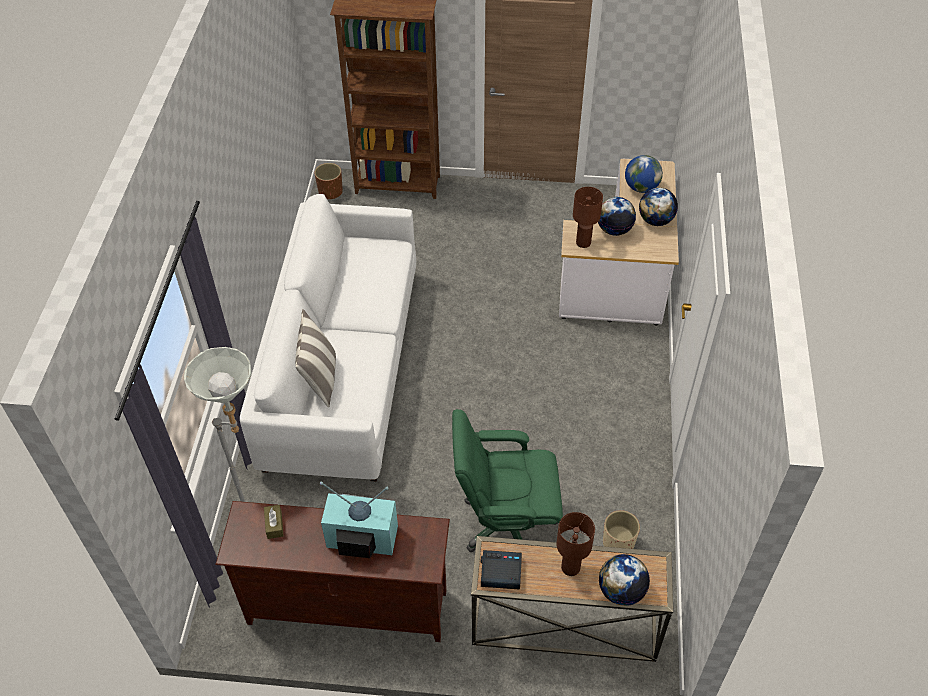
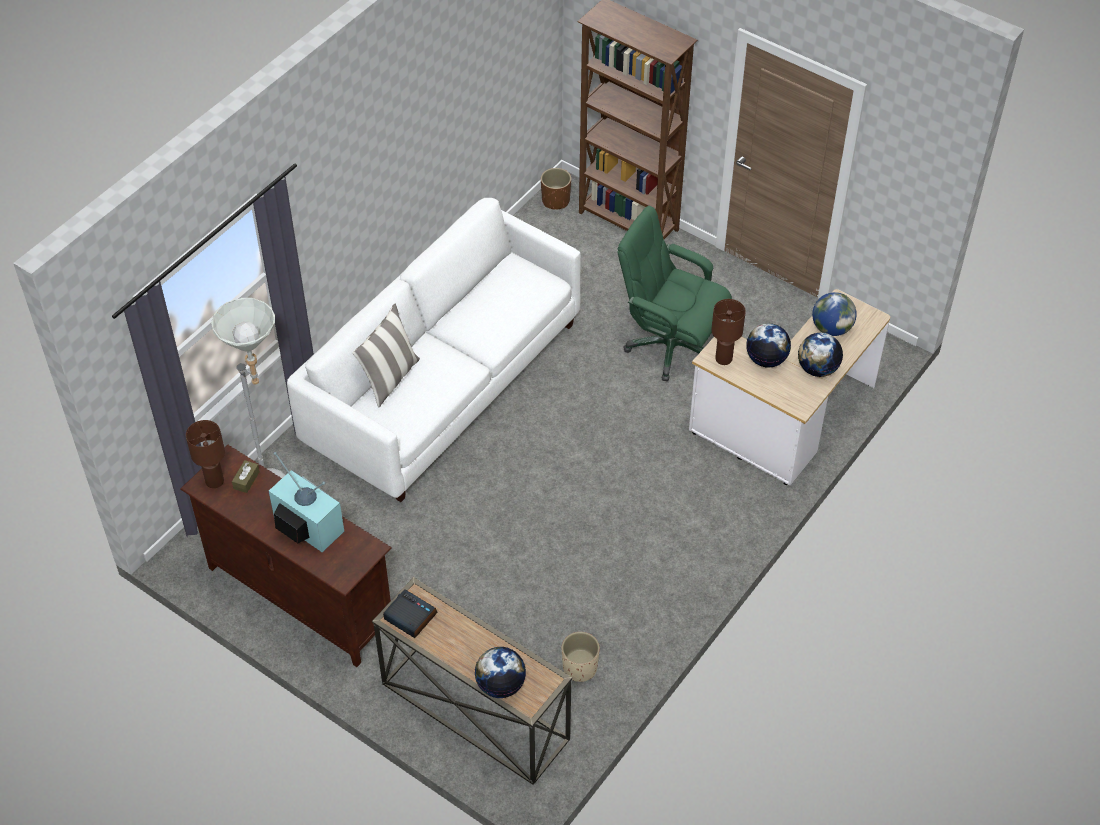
camera: 30 degrees right, 0 degrees up
green office chair [452,409,563,552] -> green office chair moved to [617,206,732,381]
brown table lamp [556,512,595,576] -> brown table lamp moved to [186,420,225,488]

